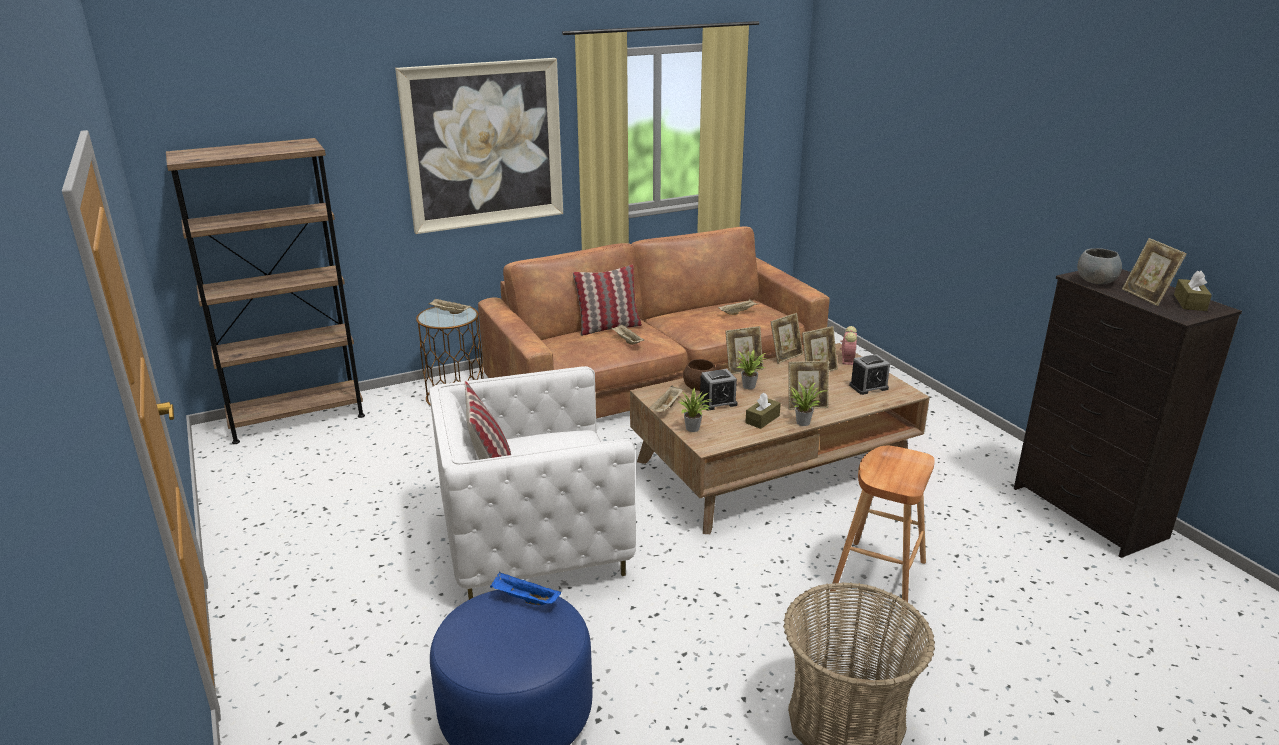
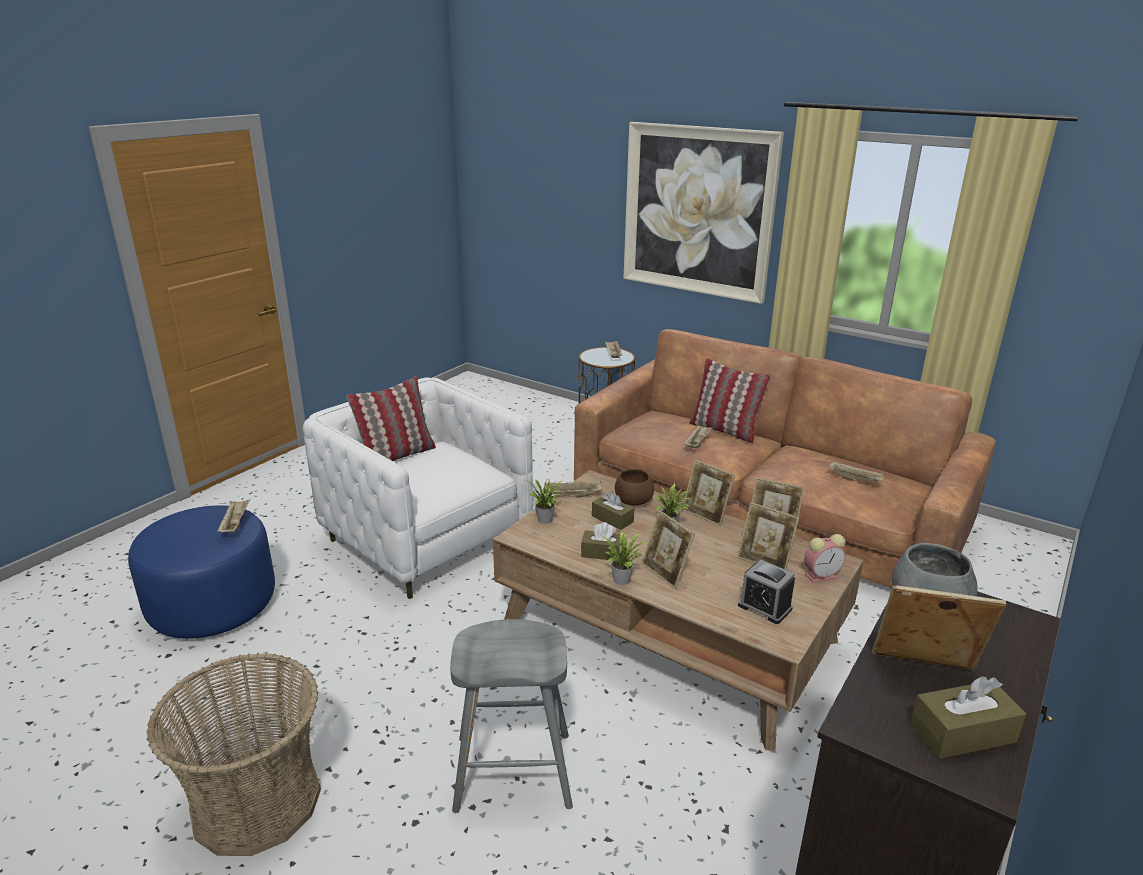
camera: 60 degrees right, 0 degrees up
brown bookcase [166,138,365,444] -> none
blue tray [490,572,561,605] -> beige tray [217,500,250,533]
alarm clock [698,369,738,411] -> brown tissue box [592,491,634,530]
brown stool [830,446,935,614] -> grey stool [450,619,573,813]
picture frame [1122,238,1187,306] -> picture frame turned 60 degrees clockwise [872,585,1006,670]

